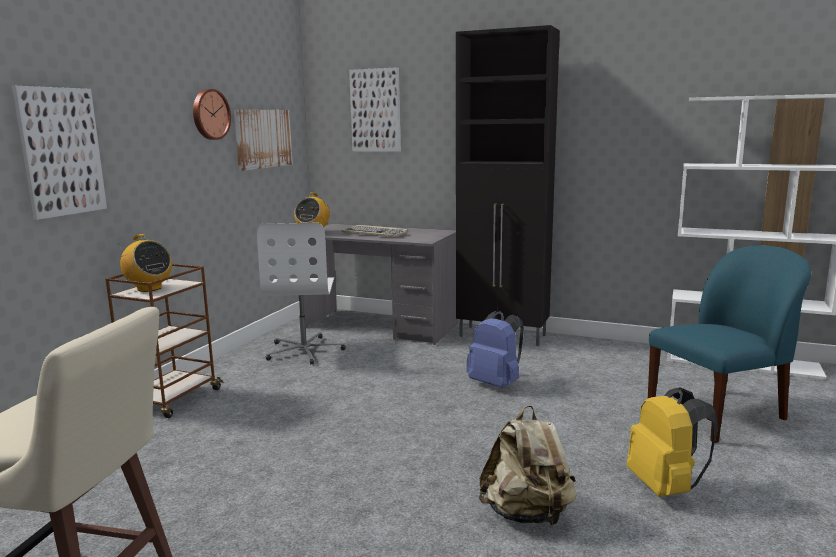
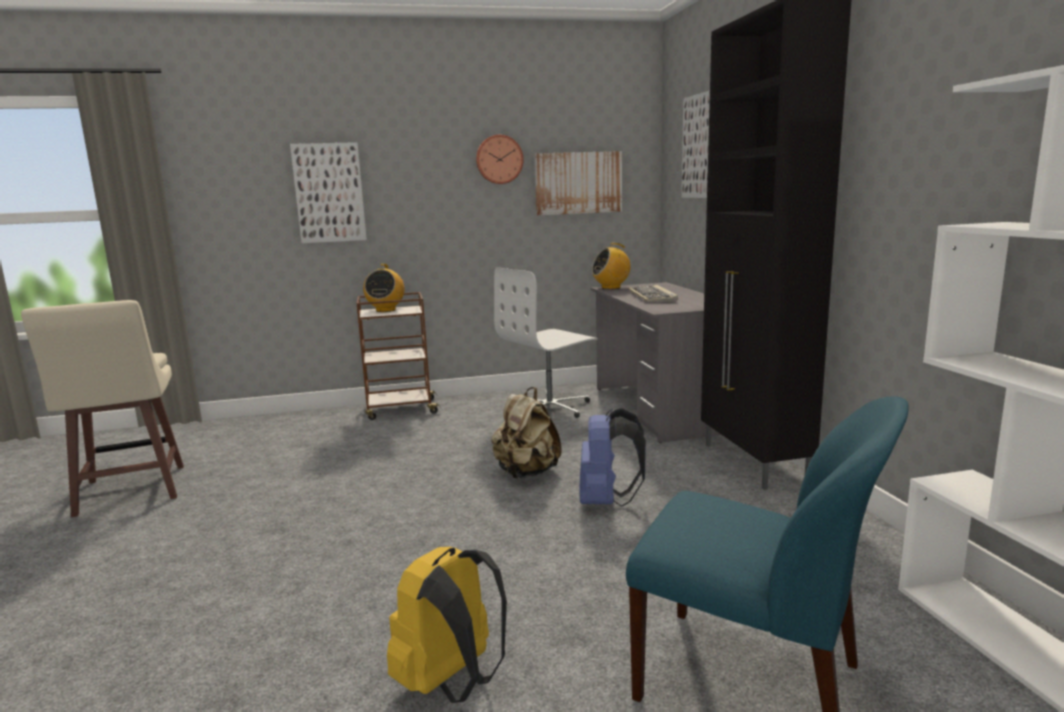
camera: 55 degrees right, 0 degrees up
beige backpack [479,405,577,526] -> beige backpack moved to [491,387,562,479]

